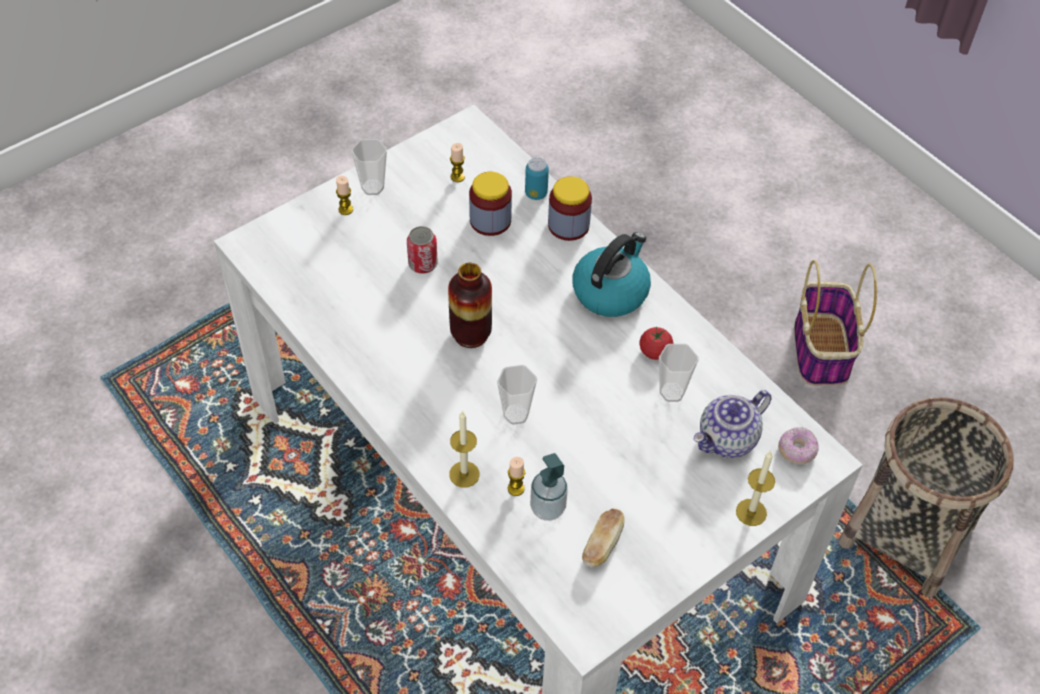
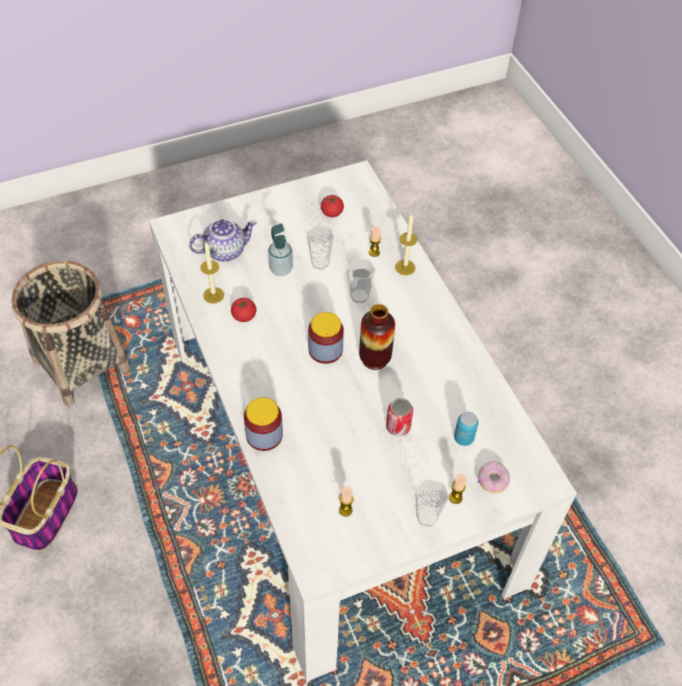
camera: 165 degrees left, 0 degrees up
jar [469,172,512,236] -> jar moved to [308,312,344,364]
can [525,158,549,200] -> can moved to [454,412,478,446]
soap dispenser [530,453,568,521] -> soap dispenser moved to [268,223,293,276]
kettle [572,232,651,317] -> none
bread [582,509,625,567] -> tomato [321,195,344,217]
cup [659,344,699,402] -> cup moved to [307,225,334,270]
candle [736,451,775,526] -> candle moved to [201,242,224,304]
donut [778,427,819,464] -> donut moved to [478,461,510,493]

